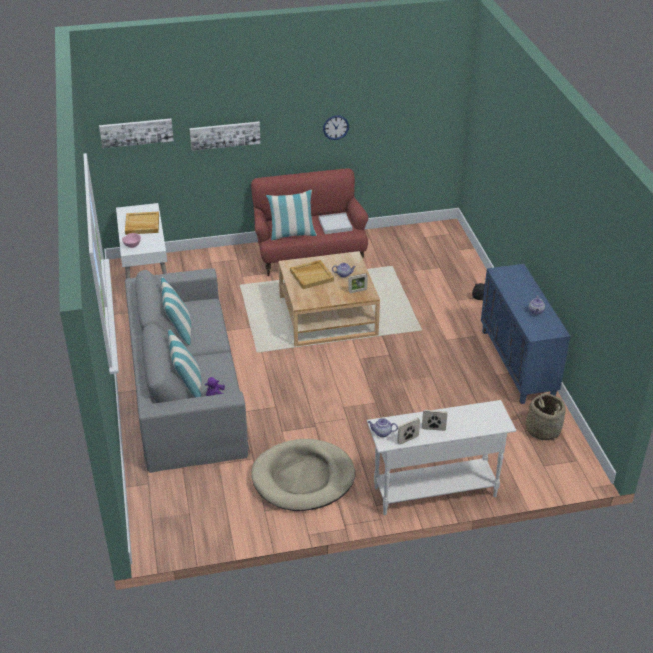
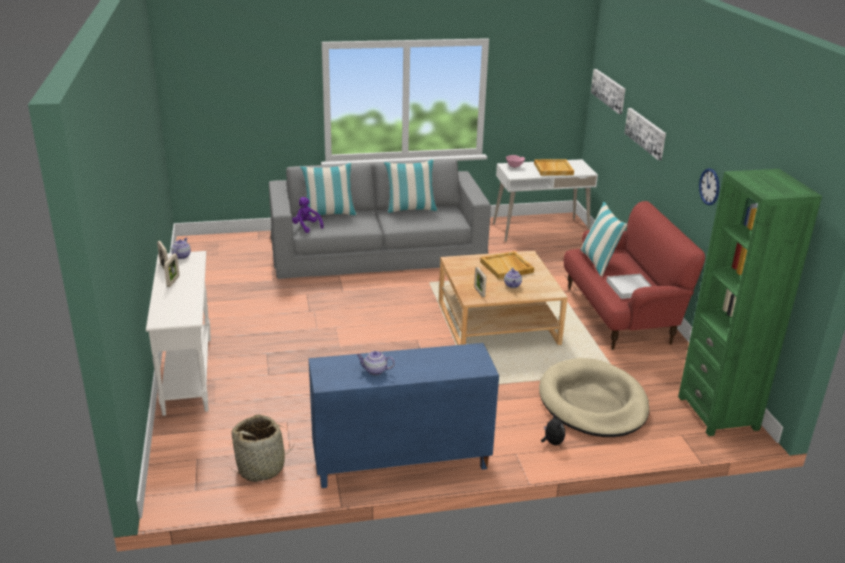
camera: 90 degrees right, 10 degrees down
beige dog bed [251,439,355,511] -> beige dog bed moved to [539,358,649,437]
none -> green bookcase [678,169,822,436]

